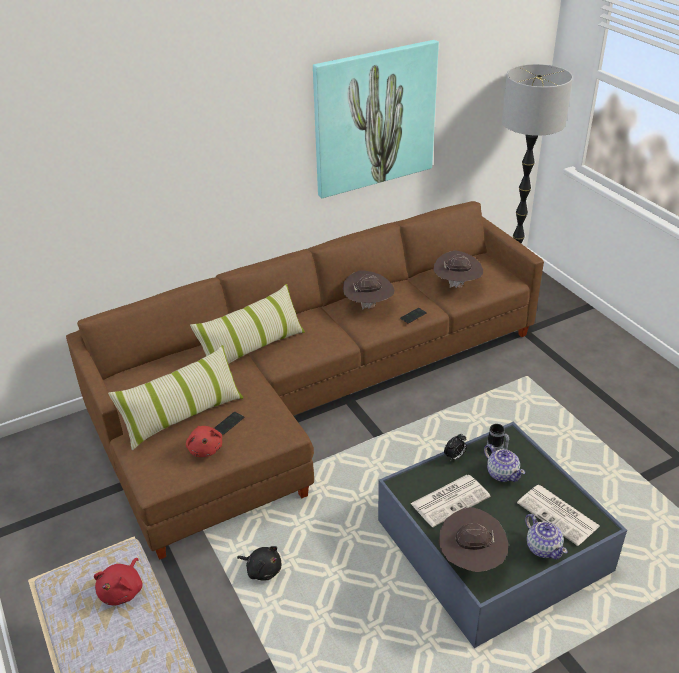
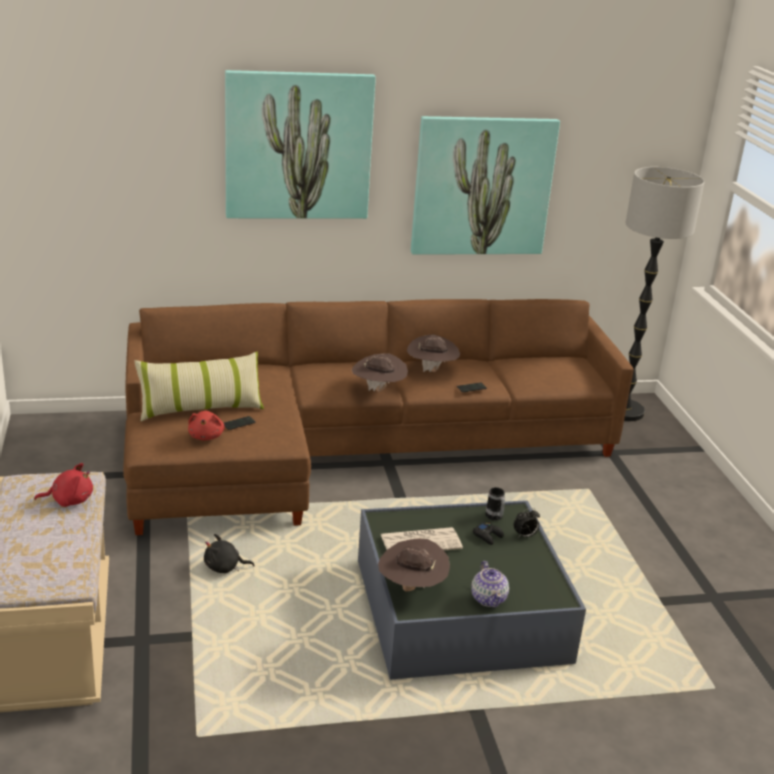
camera: 15 degrees right, 10 degrees down
red plush toy [94,558,143,606] -> red plush toy turned 135 degrees counterclockwise [34,463,93,507]
pillow [190,284,305,364] -> none
black plush toy [237,546,281,581] -> black plush toy turned 135 degrees clockwise [204,534,255,573]
brown hat [434,250,483,288] -> brown hat moved to [352,354,408,392]
alarm clock [444,434,467,461] -> alarm clock moved to [514,508,540,538]
teapot [484,444,525,482] -> black game controller [473,522,504,545]
newspaper [517,485,600,546] -> none
none -> picture [225,70,376,219]

